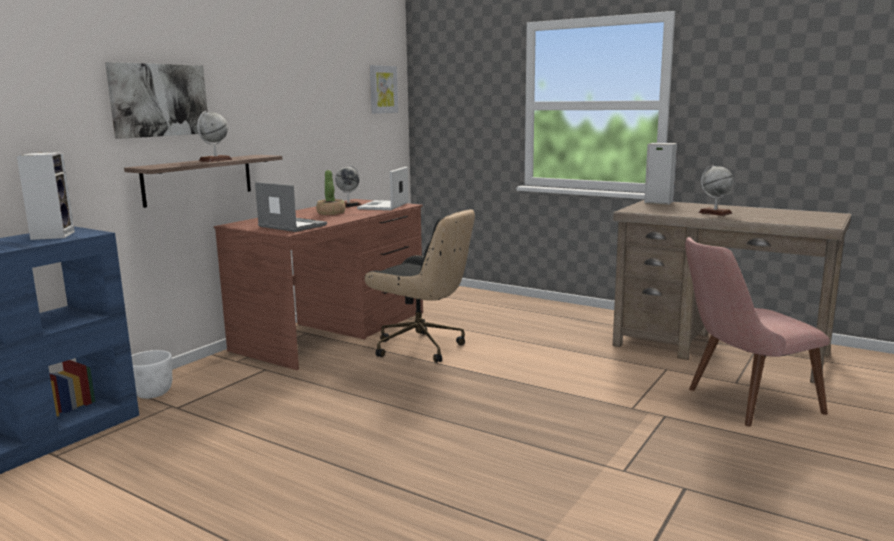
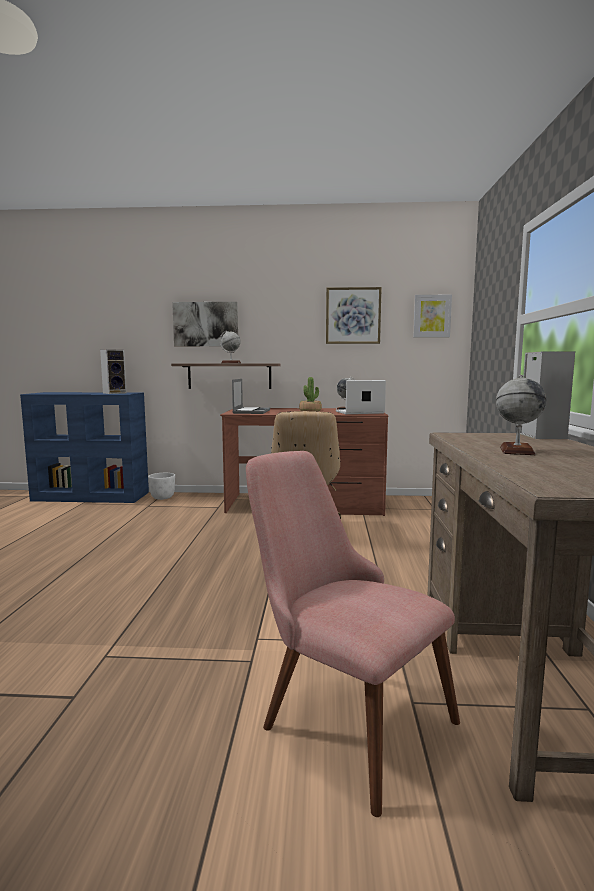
camera: 60 degrees right, 5 degrees down
none -> picture [326,287,382,344]

